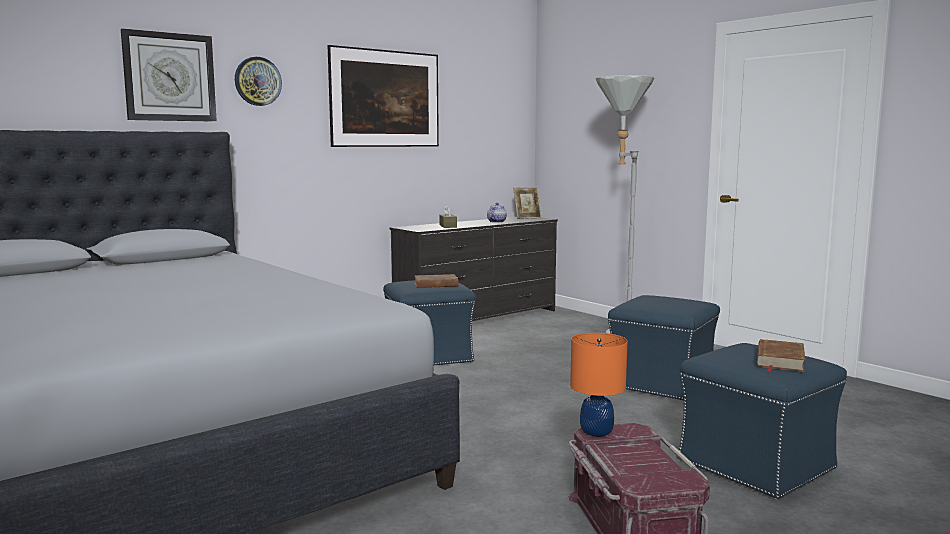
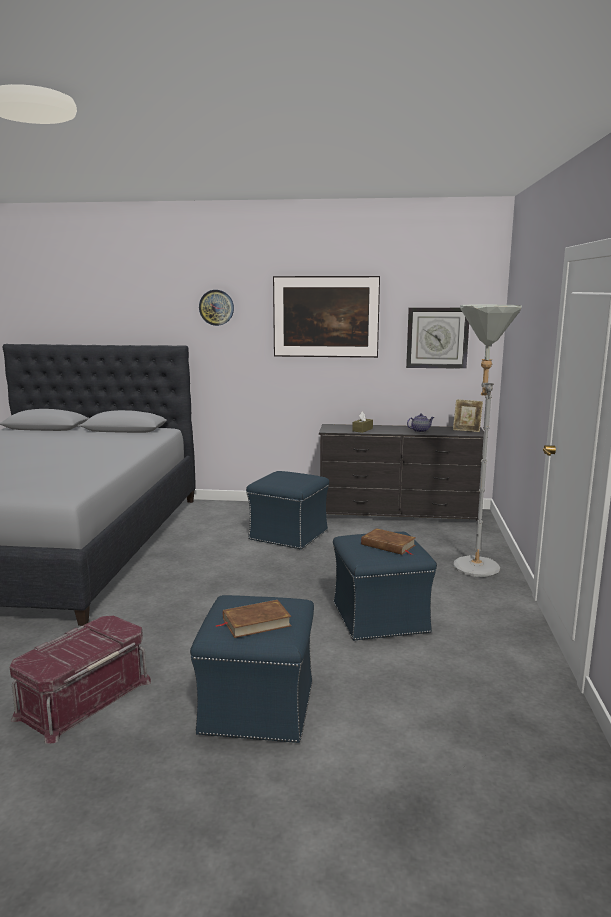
camera: 45 degrees right, 5 degrees up
wall clock [121,28,217,122] -> wall clock moved to [406,307,469,369]
brown book [414,274,460,288] -> brown book moved to [361,528,416,555]
orange table lamp [570,333,628,437] -> none

